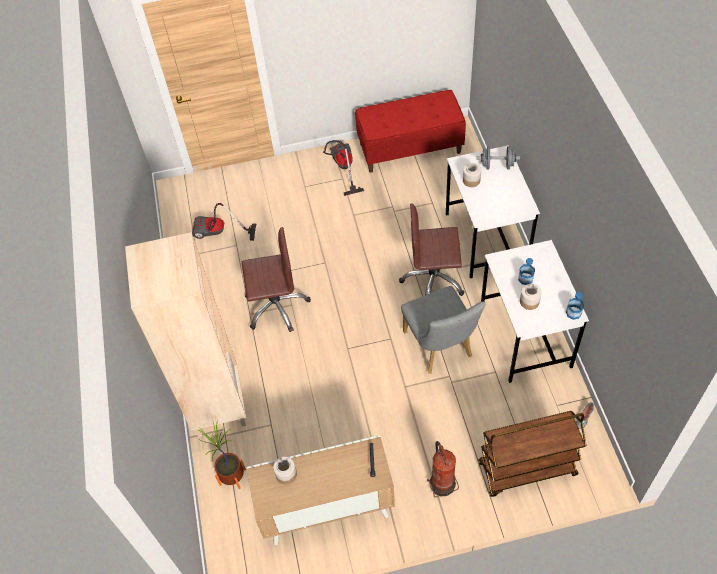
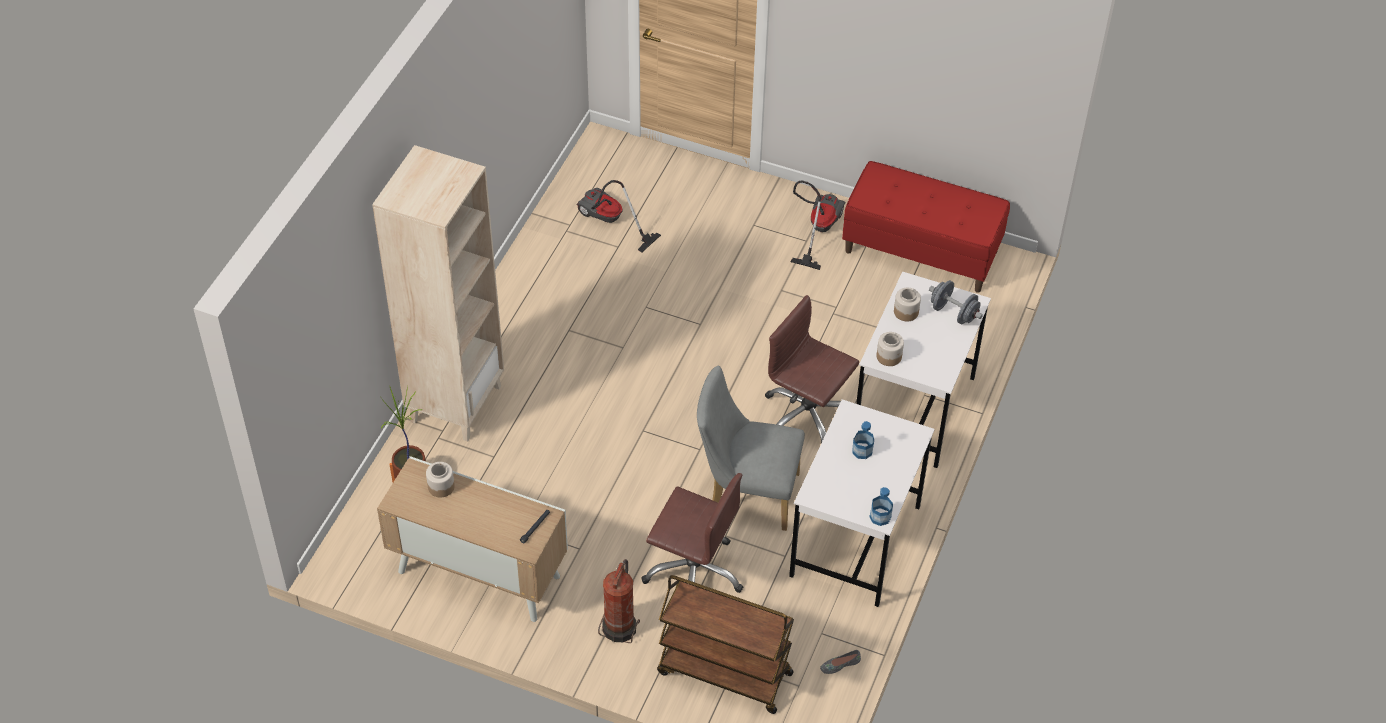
camera: 30 degrees right, 5 degrees down
brown office chair [242,227,311,332] -> brown office chair moved to [641,473,743,593]
grey chair [401,286,486,374] -> grey chair turned 90 degrees clockwise [697,366,805,531]
jar [520,284,542,310] -> jar moved to [877,332,904,366]

